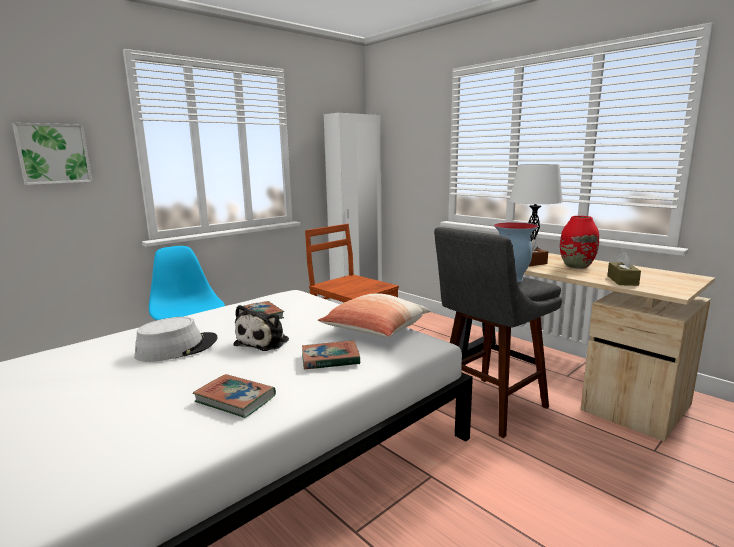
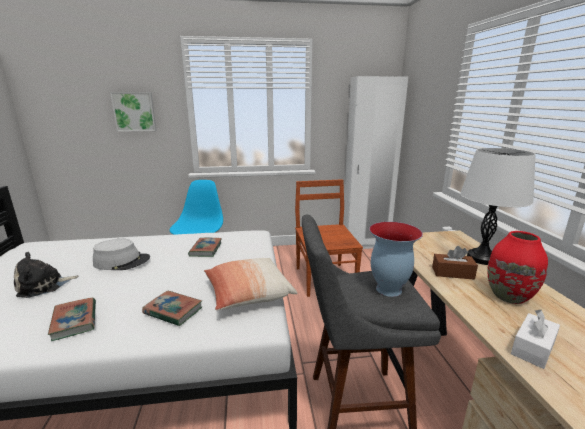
camera: 35 degrees right, 5 degrees up
plush toy [233,305,289,351] -> plush toy moved to [14,252,79,298]
brown tissue box [607,252,641,286] -> white tissue box [511,310,560,369]

